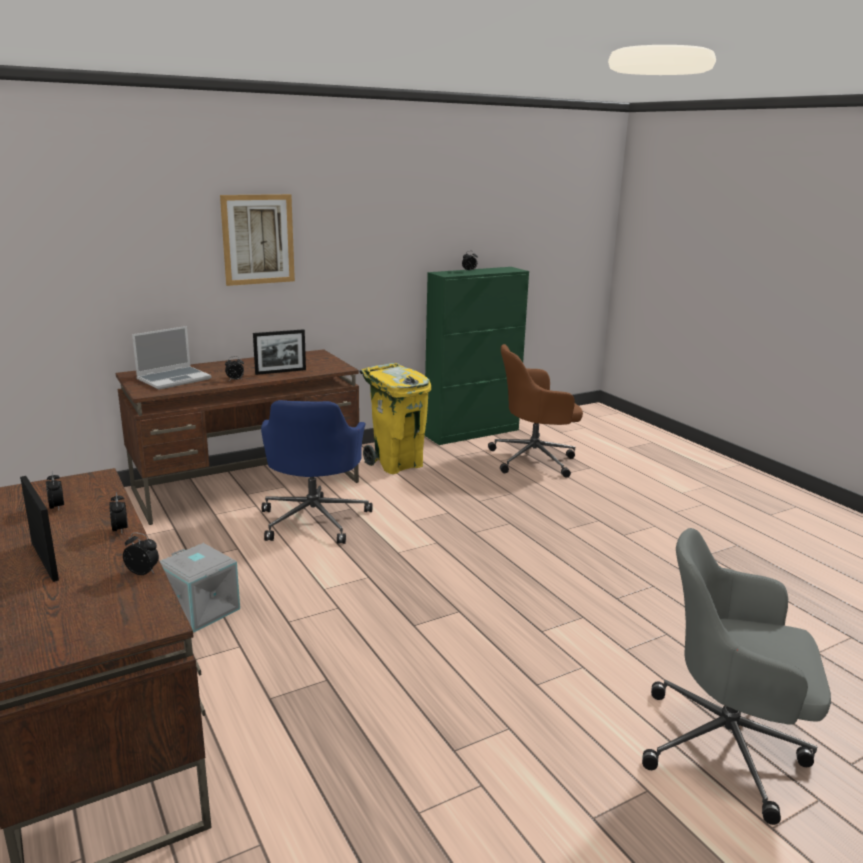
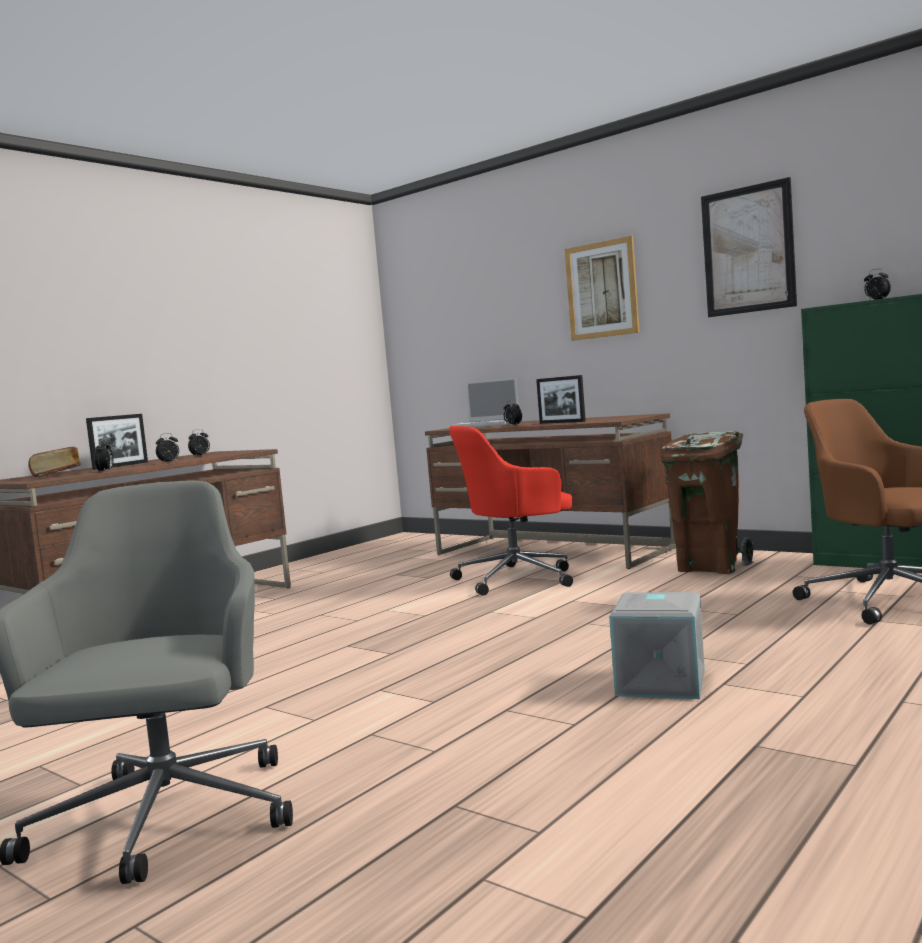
camera: 70 degrees right, 15 degrees down
grey storage box [160,543,240,633] -> grey storage box moved to [609,592,705,699]
blue office chair [261,400,372,544] -> red office chair [449,426,573,596]
yellow trash can [359,363,431,474] -> brown trash can [661,431,754,574]
none -> book [28,447,82,477]
none -> picture [701,177,797,317]

